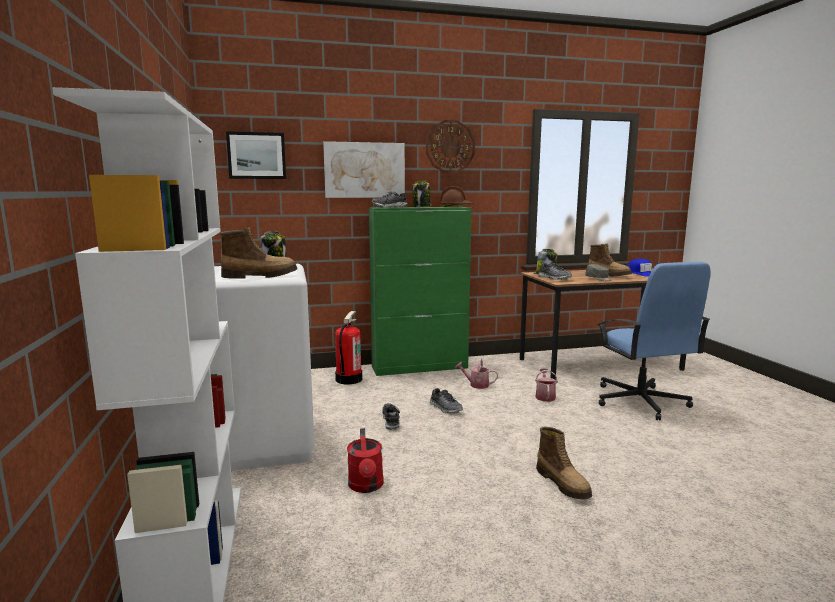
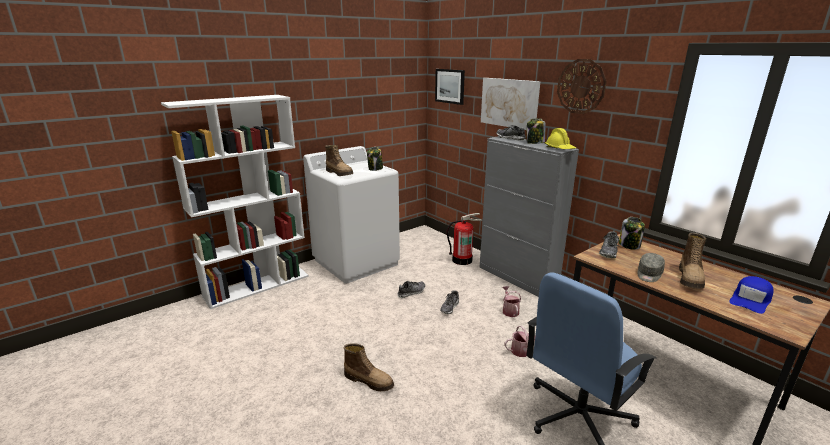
camera: 65 degrees right, 10 degrees up
red watering can [347,428,384,493] -> none
green cabinet [369,207,472,376] -> grey cabinet [480,136,579,297]
brown hard hat [440,186,473,207] -> yellow hard hat [545,128,576,149]
boot [536,427,592,499] -> boot turned 105 degrees counterclockwise [344,343,394,391]

